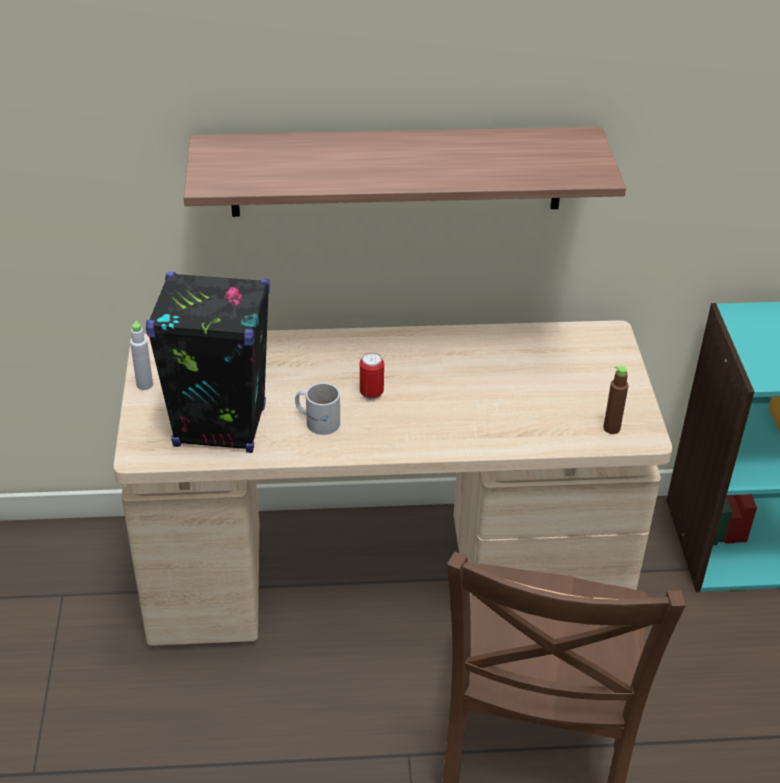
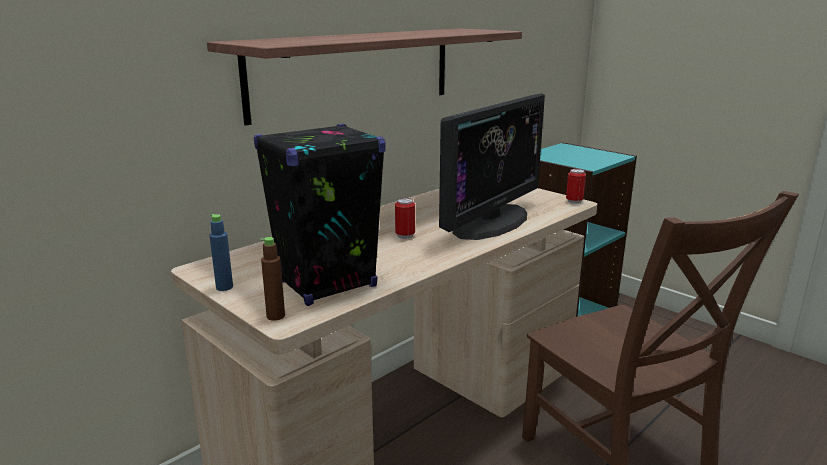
camera: 40 degrees left, 20 degrees down
grey bottle [130,321,153,390] -> blue bottle [209,214,233,291]
white mug [295,383,340,435] -> none
brown bottle [603,365,628,434] -> brown bottle moved to [260,237,285,321]
none -> monitor [439,93,545,240]
none -> can [566,169,586,204]

